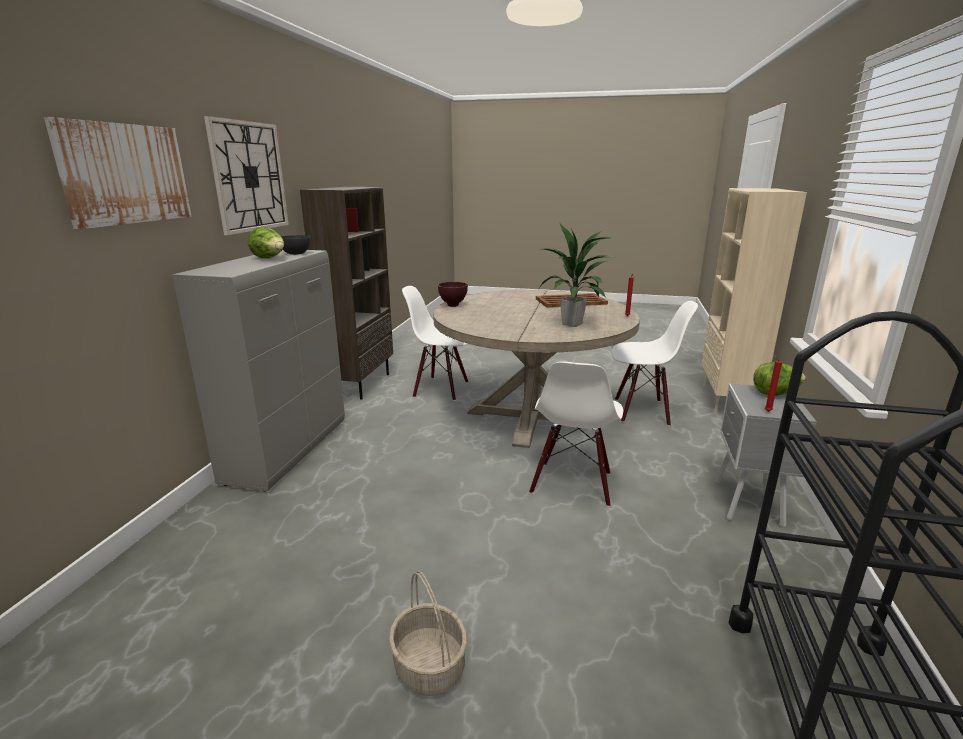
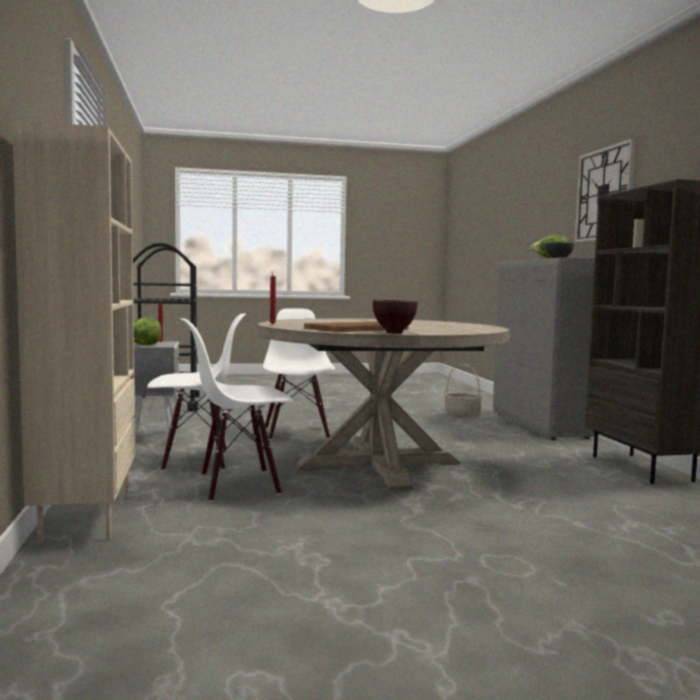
camera: 155 degrees right, 15 degrees down
picture [44,117,192,229] -> none
basket [389,571,467,696] -> basket moved to [444,364,482,417]
white chair [402,286,468,401] -> white chair moved to [147,314,246,471]
brown bowl [438,282,468,307] -> brown bowl moved to [373,300,418,334]
potted plant [537,222,616,327] -> none

